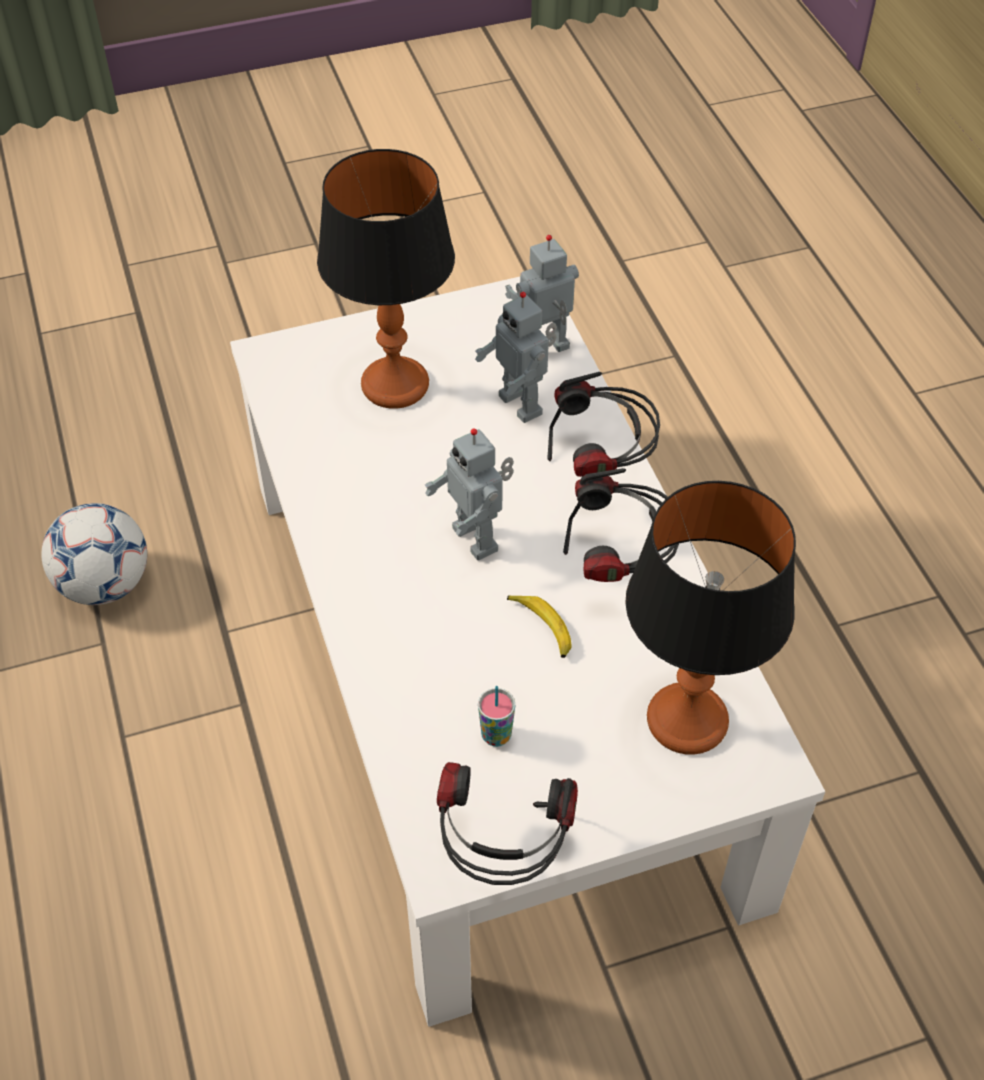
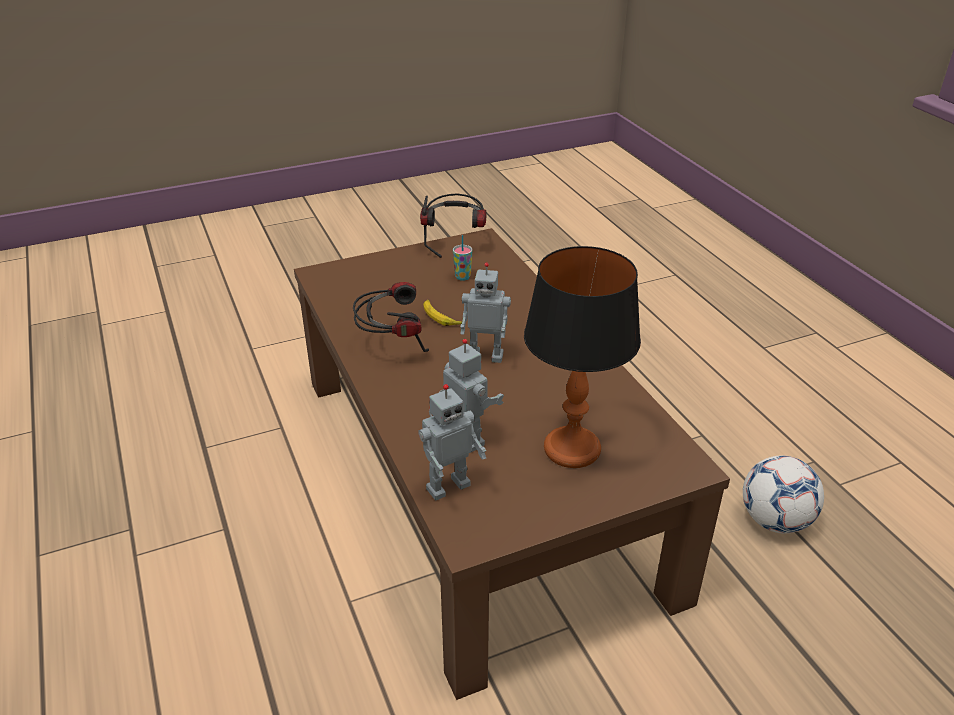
camera: 175 degrees right, 15 degrees down
white coffee table [230,277,825,1027] -> brown coffee table [294,228,730,700]
toy robot [425,428,514,560] -> toy robot turned 135 degrees clockwise [460,262,511,363]
headphones [547,372,660,477] -> none
table lamp [625,481,796,755] -> none

